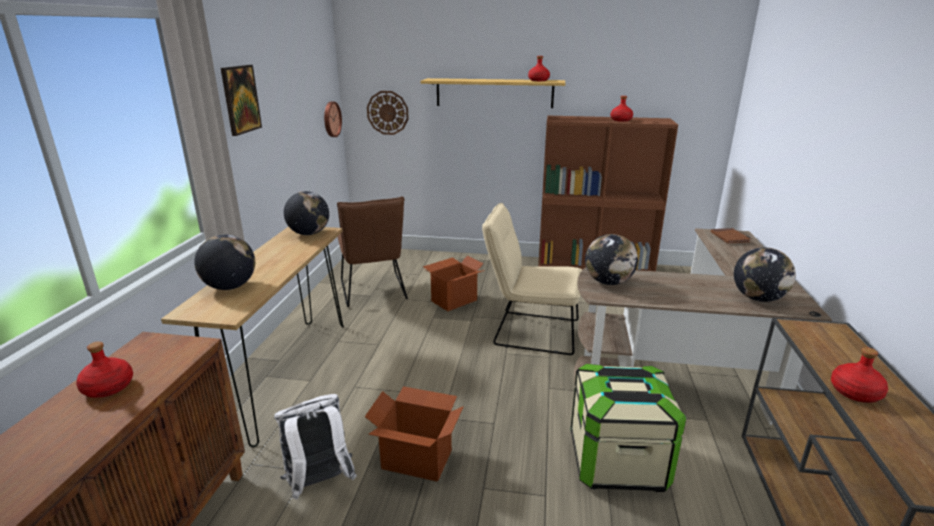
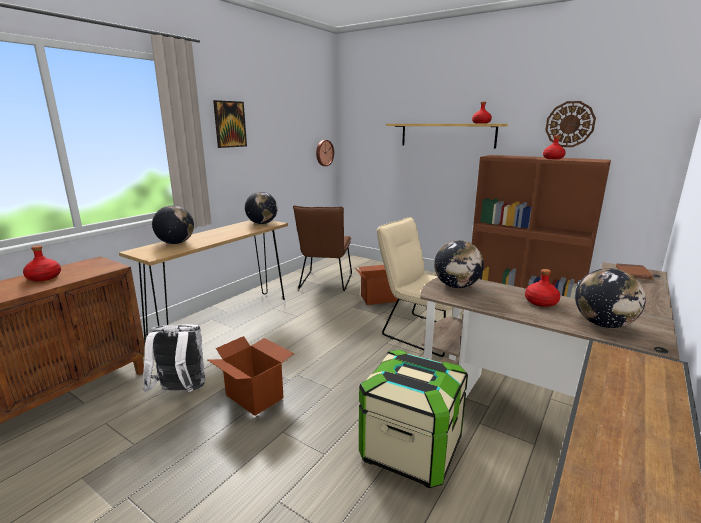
camera: 25 degrees right, 5 degrees down
wall clock [367,91,409,135] -> wall clock moved to [545,101,596,147]
red bottle [831,347,888,403] -> red bottle moved to [525,269,560,307]

